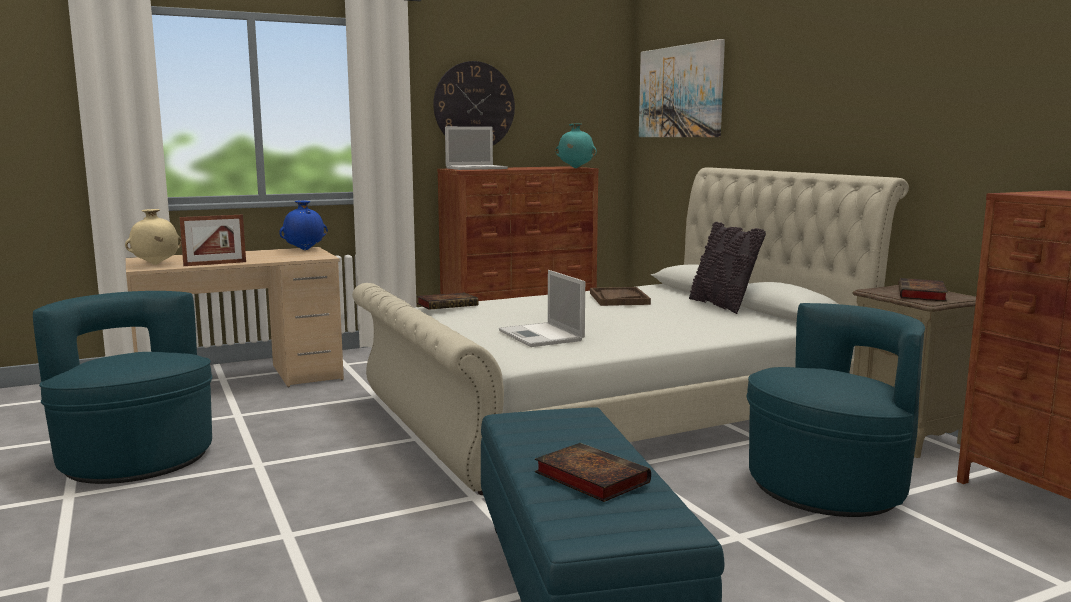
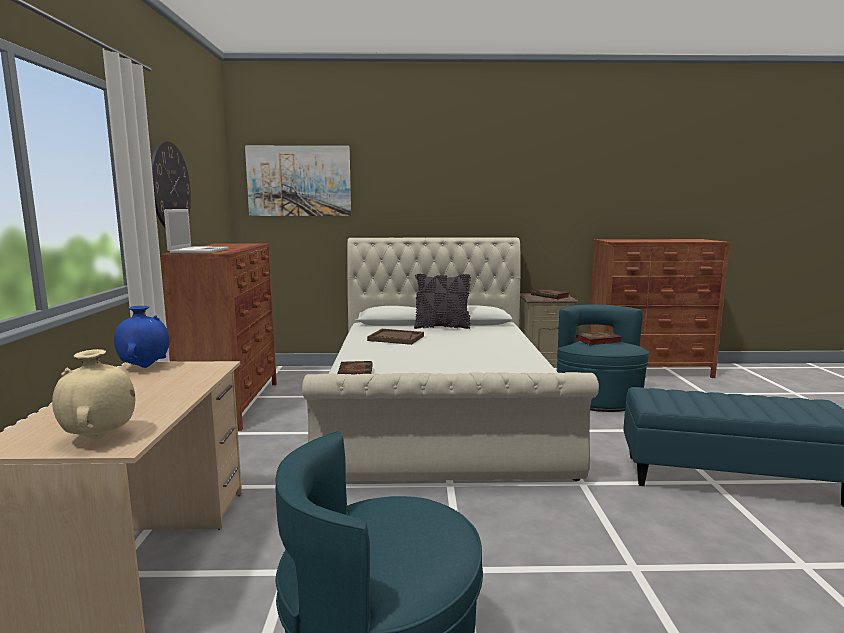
camera: 65 degrees left, 0 degrees up
picture frame [179,215,246,266] -> none
laptop [499,270,585,347] -> none
book [535,443,651,502] -> book moved to [576,331,622,345]
turquoise vase [555,124,597,168] -> none

